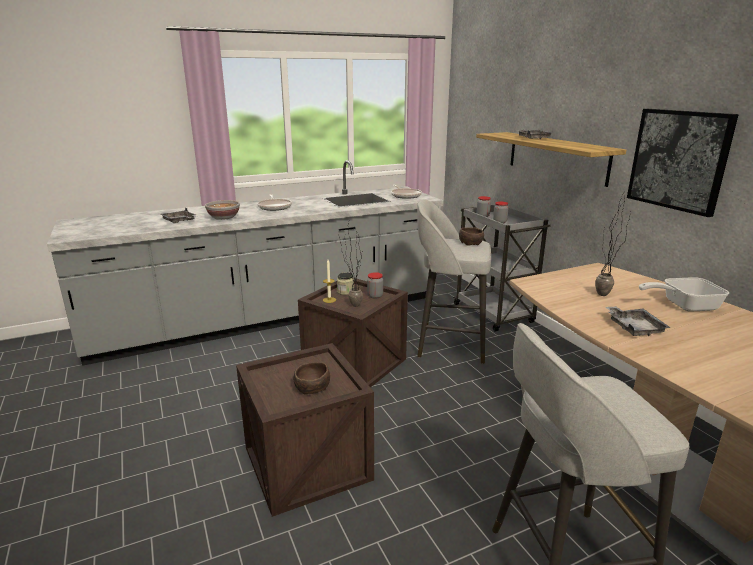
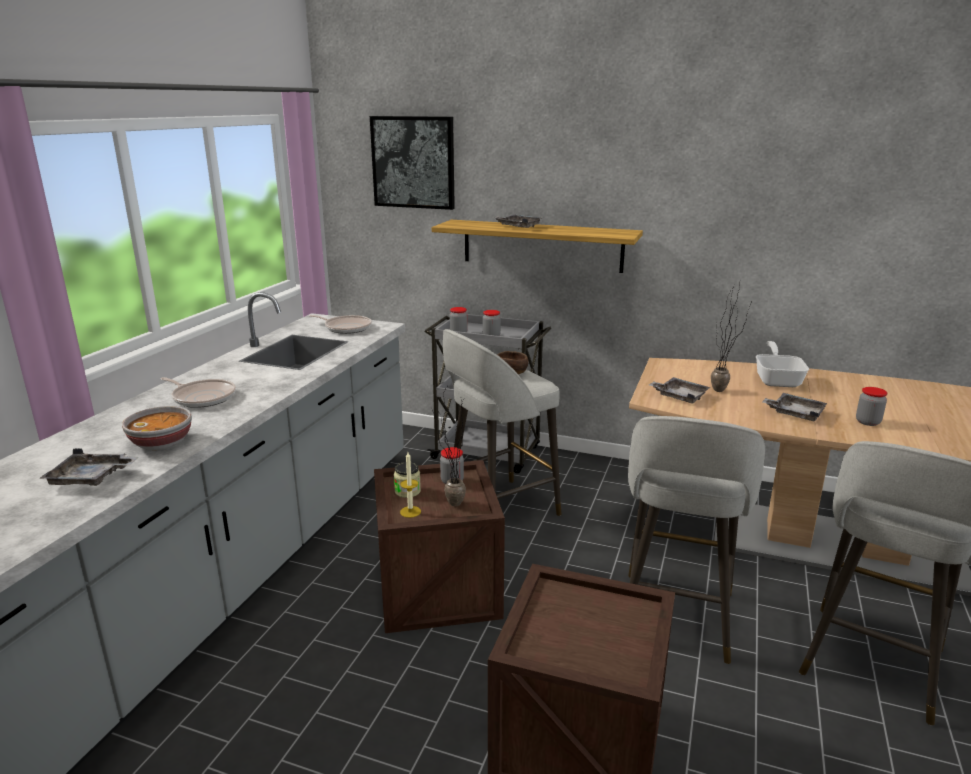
camera: 45 degrees left, 0 degrees up
brown bowl [293,362,330,395] -> none
picture [627,109,739,217] -> picture moved to [370,116,455,210]
frying pan [639,277,729,312] -> frying pan turned 150 degrees clockwise [756,341,809,387]
none -> grey stool [628,416,765,664]
none -> grey tray [649,377,711,404]
none -> jar [856,387,888,426]

